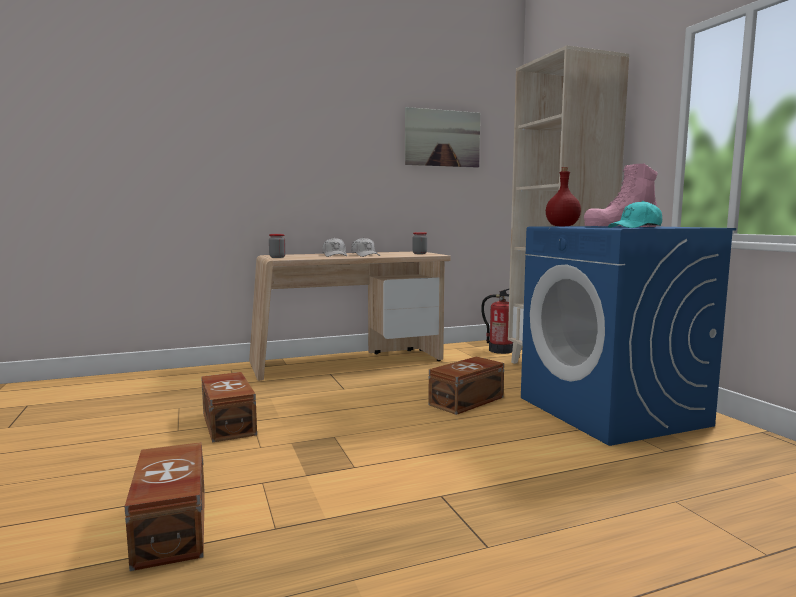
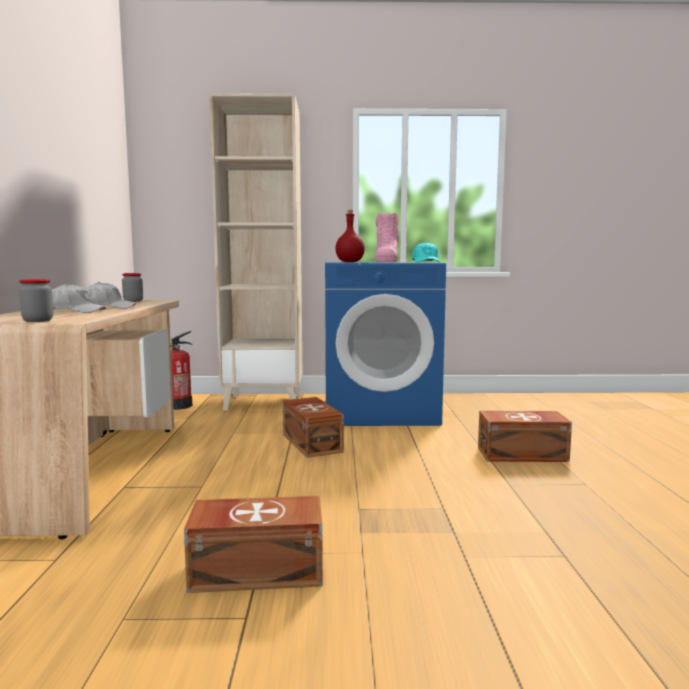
camera: 70 degrees left, 0 degrees up
brown storage box [124,442,205,571] -> brown storage box moved to [478,411,572,462]
picture [405,107,480,168] -> none

